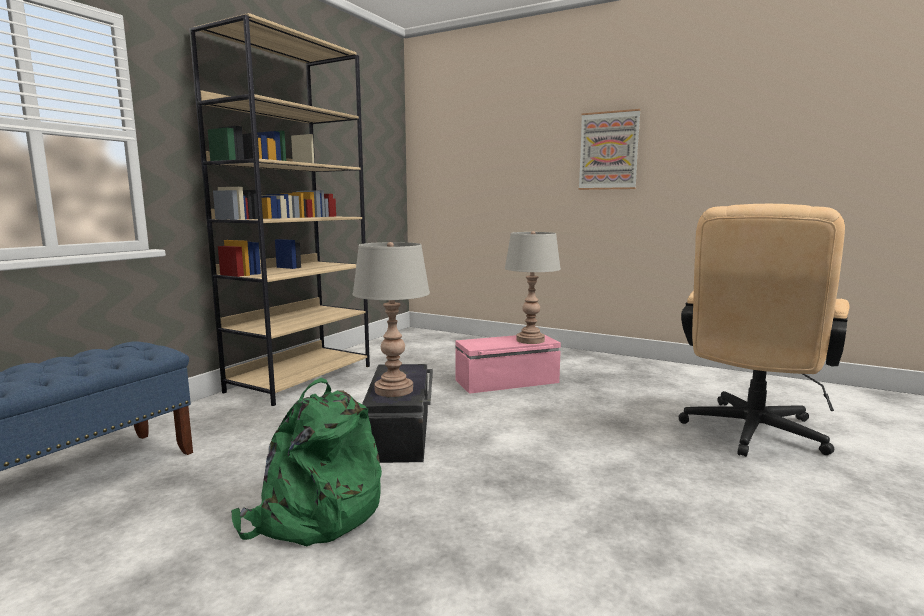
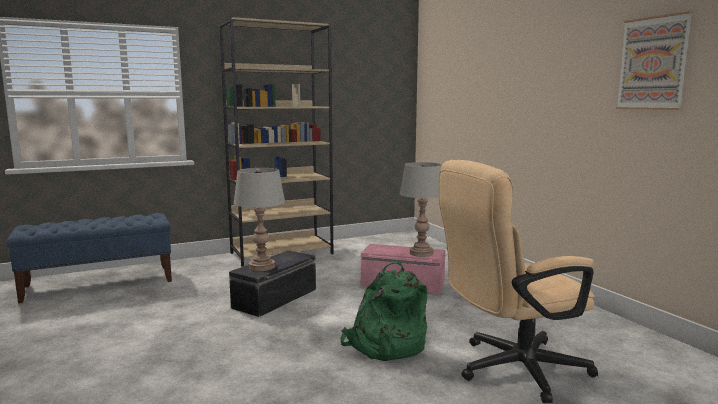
camera: 35 degrees right, 0 degrees up
green backpack [231,378,382,546] -> green backpack moved to [340,261,427,361]
picture [579,109,641,190] -> picture moved to [616,11,693,110]

